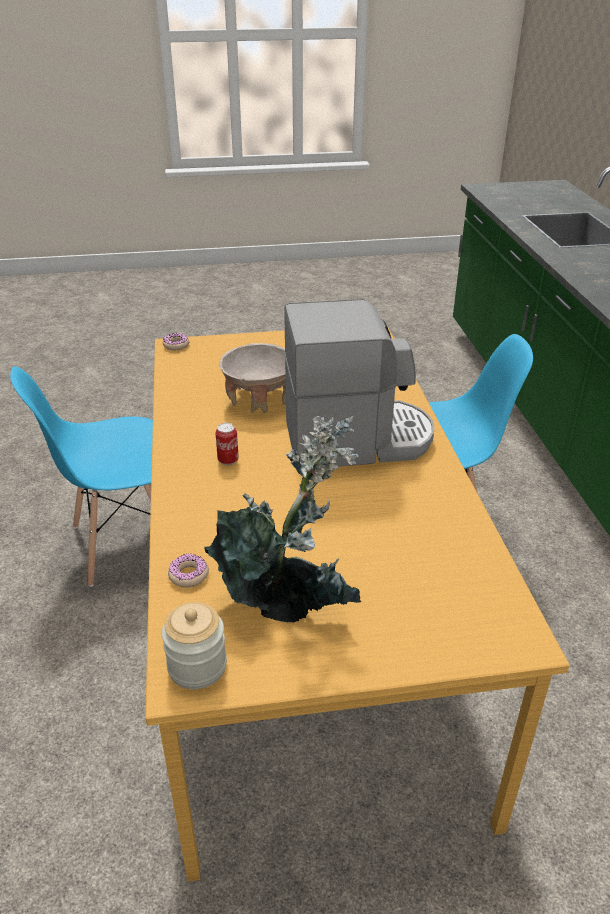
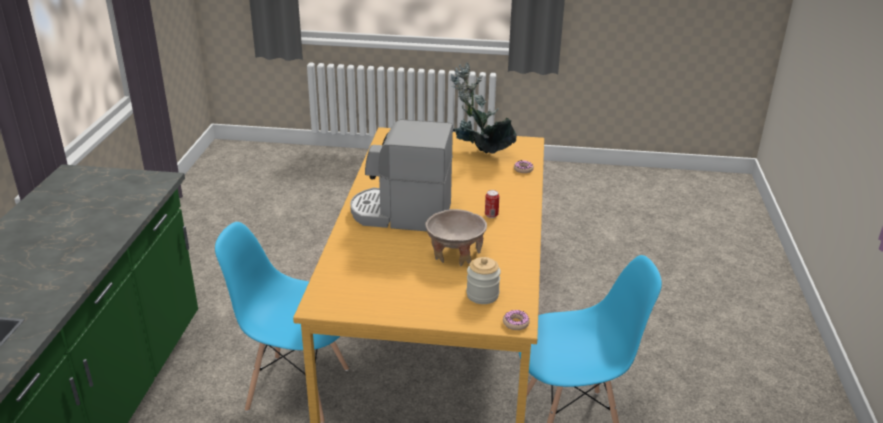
camera: 165 degrees left, 5 degrees down
jar [162,602,227,689] -> jar moved to [466,257,501,304]

